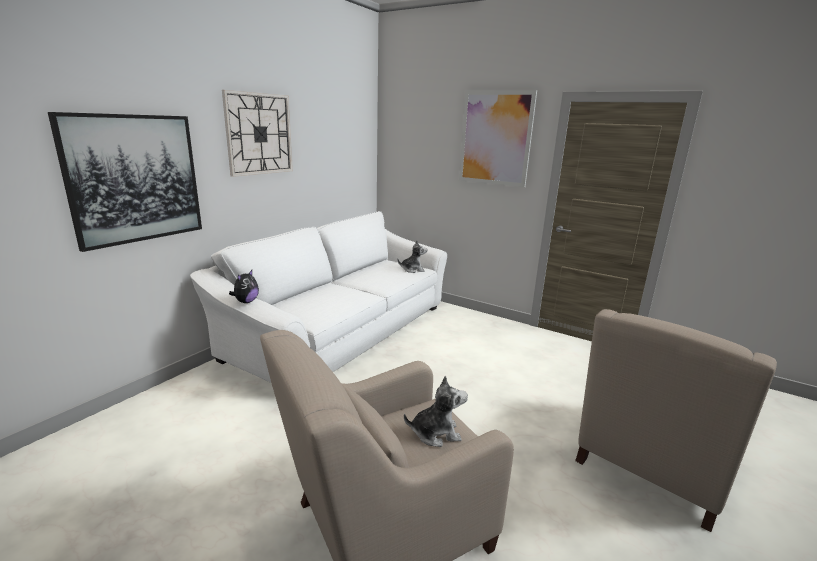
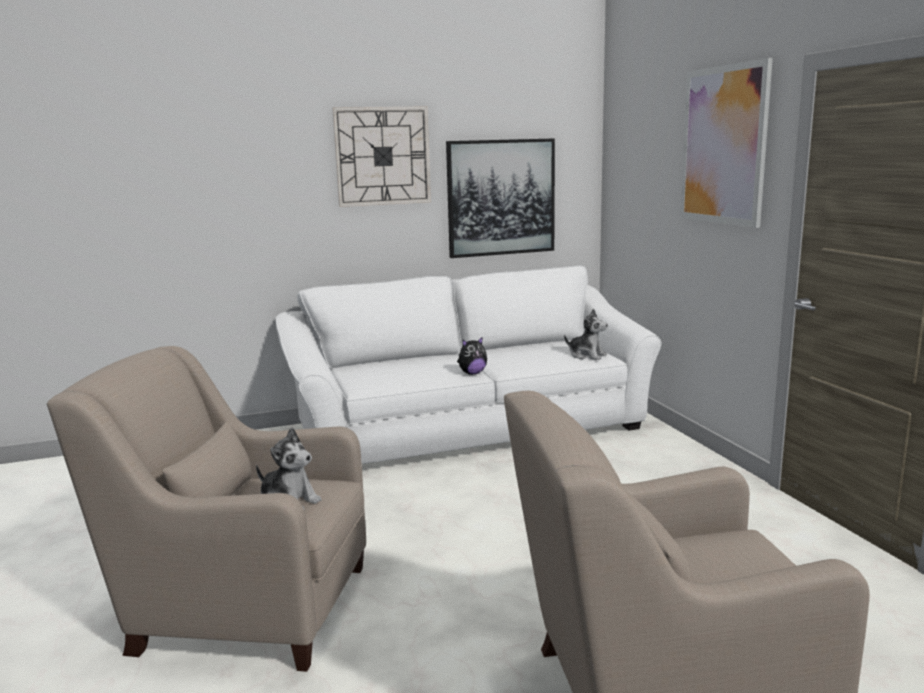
camera: 40 degrees right, 5 degrees down
picture [48,112,202,252] -> picture moved to [446,138,555,258]
plush toy [229,270,259,303] -> plush toy moved to [457,336,487,375]

